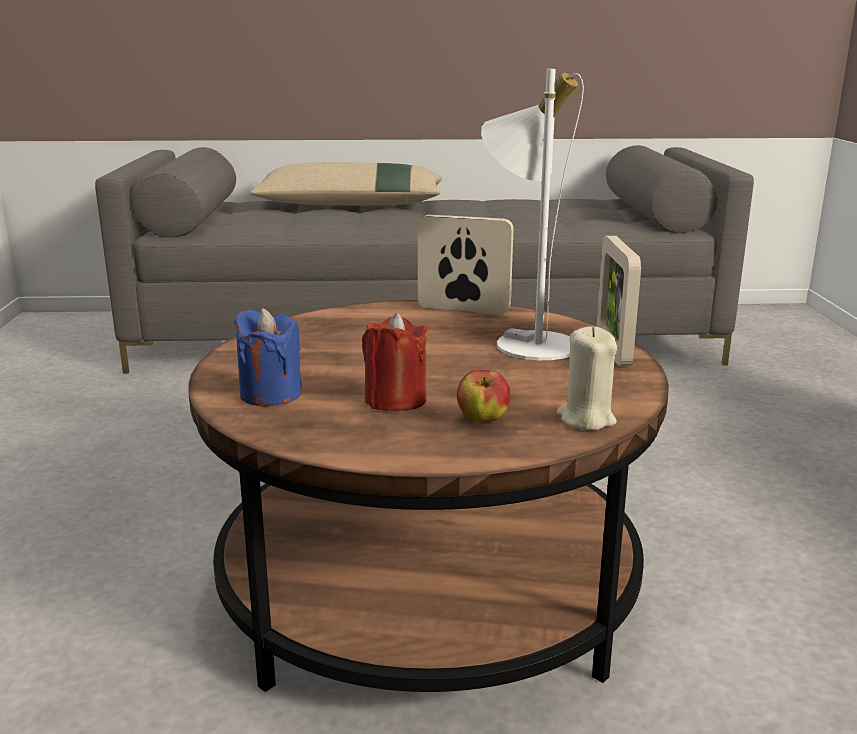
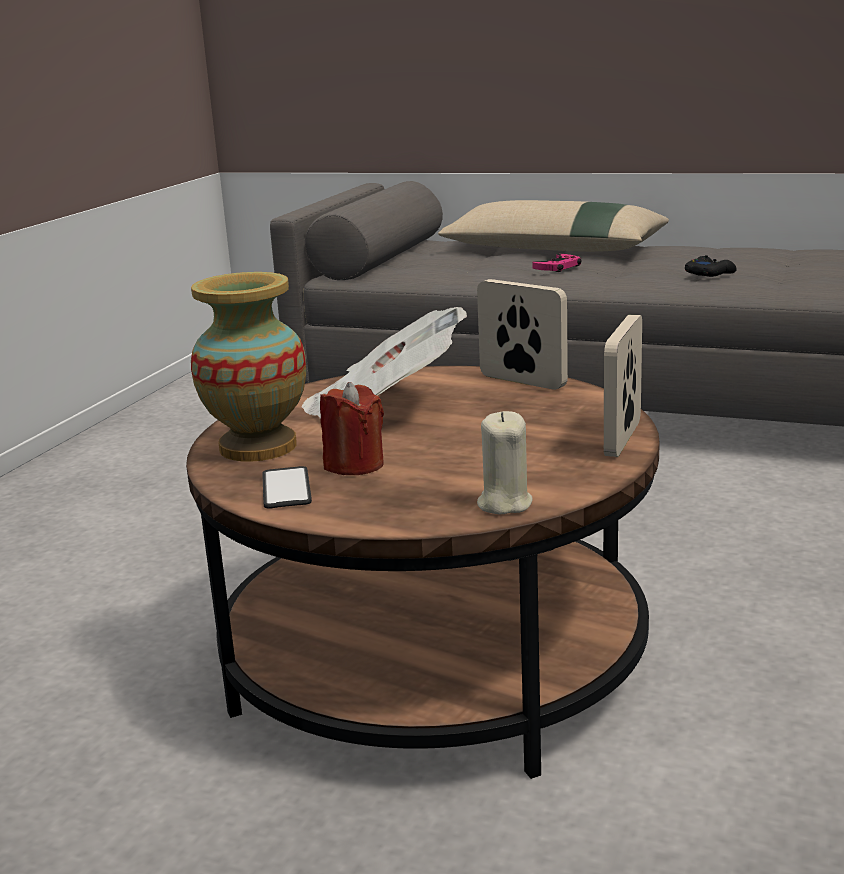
camera: 25 degrees right, 0 degrees up
blue candle [234,308,302,407] -> vase [191,272,306,462]
apple [457,370,510,422] -> none
white table lamp [481,69,584,360] -> none
none -> phone [262,466,312,509]
none -> newspaper [301,307,467,421]
none -> pink game controller [532,254,582,272]
none -> black game controller [685,255,737,277]

